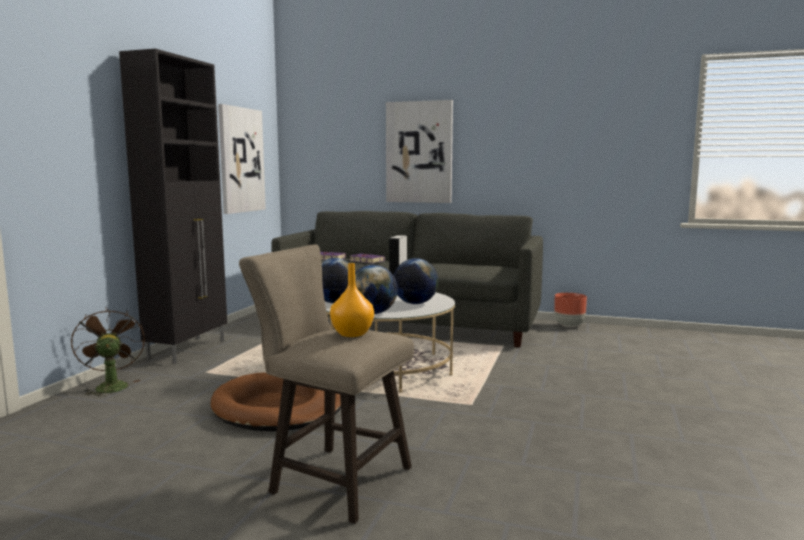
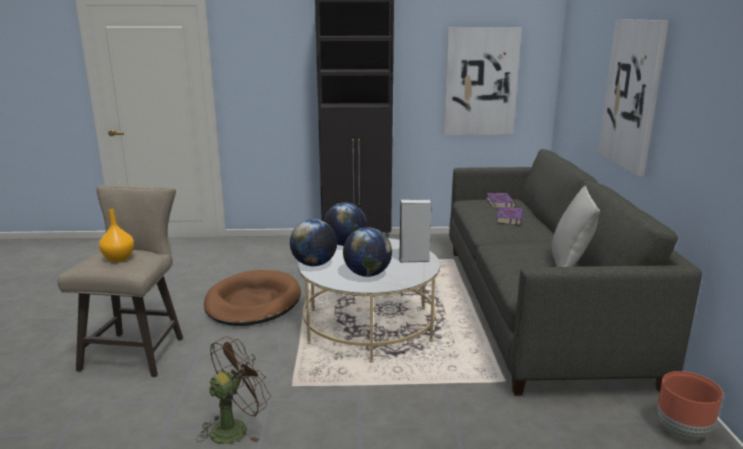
camera: 70 degrees right, 10 degrees up
brown fan [71,307,145,397] -> brown fan moved to [196,336,271,444]
none -> grey pillow [552,186,600,267]

